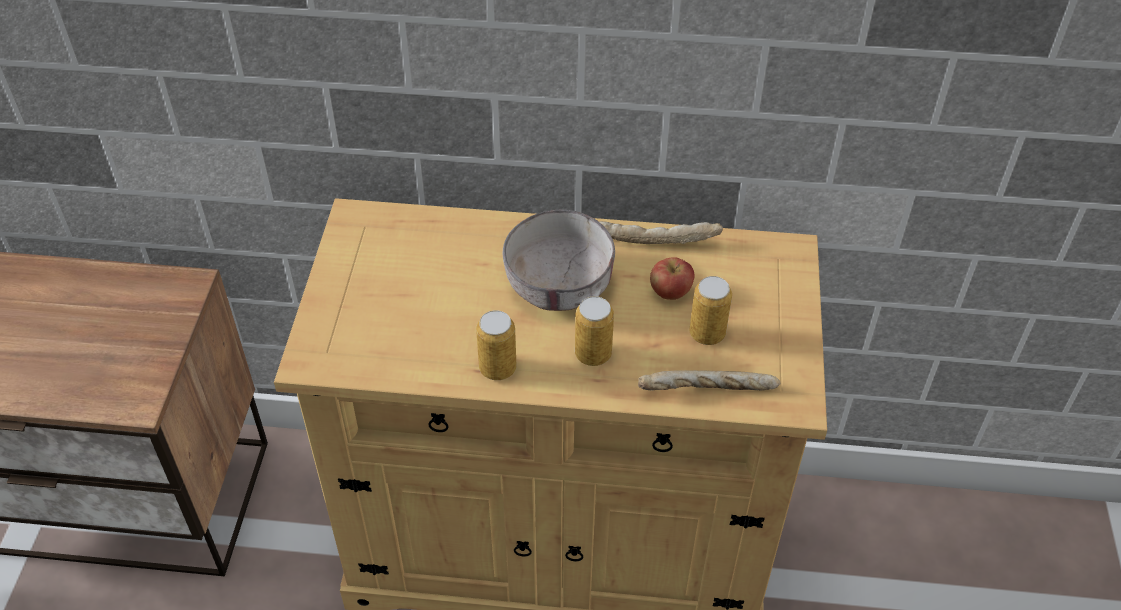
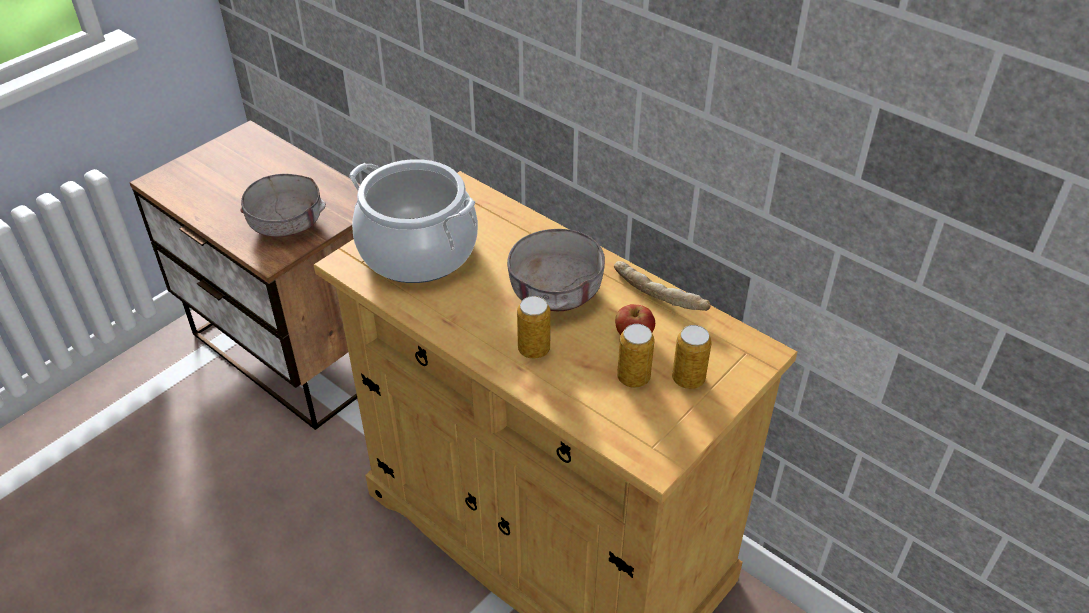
camera: 35 degrees right, 5 degrees down
can [476,310,516,380] -> can moved to [672,325,712,389]
bread [638,370,781,391] -> none
none -> grey bowl [240,174,326,237]
none -> cooking pot [349,159,478,283]

